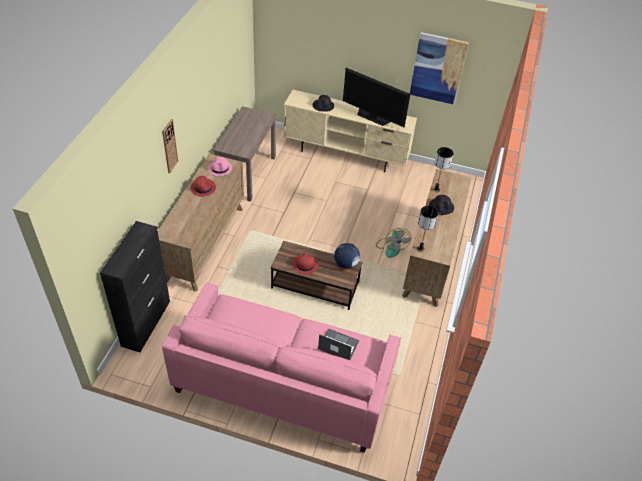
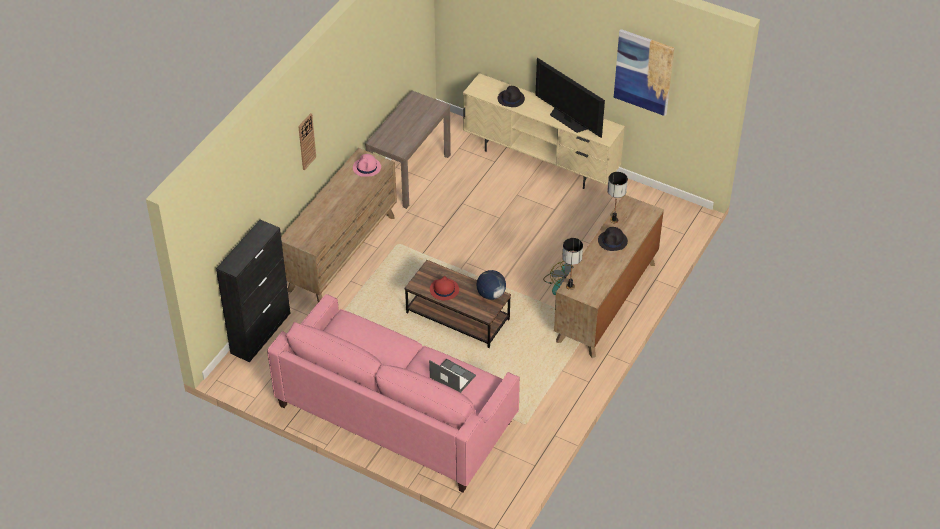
camera: 15 degrees right, 0 degrees up
red hat [191,176,216,197] -> none

